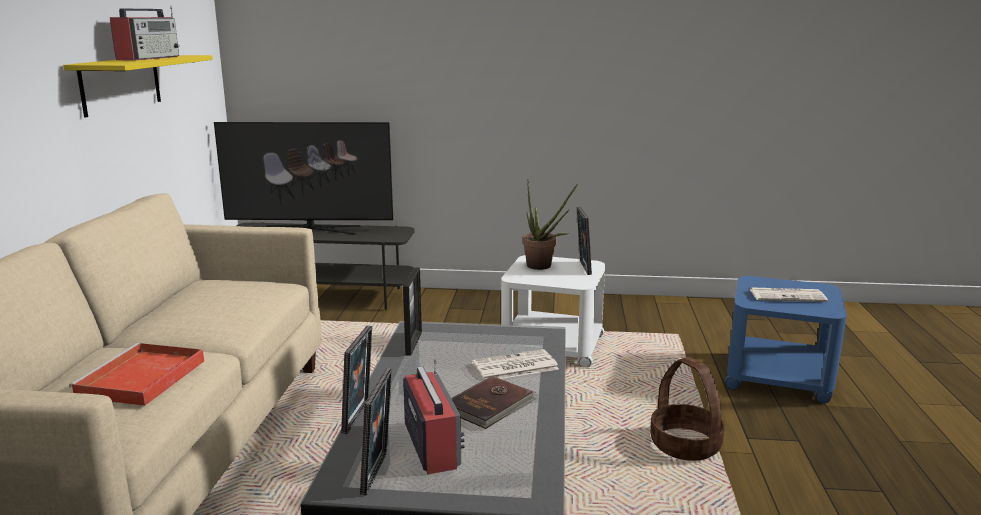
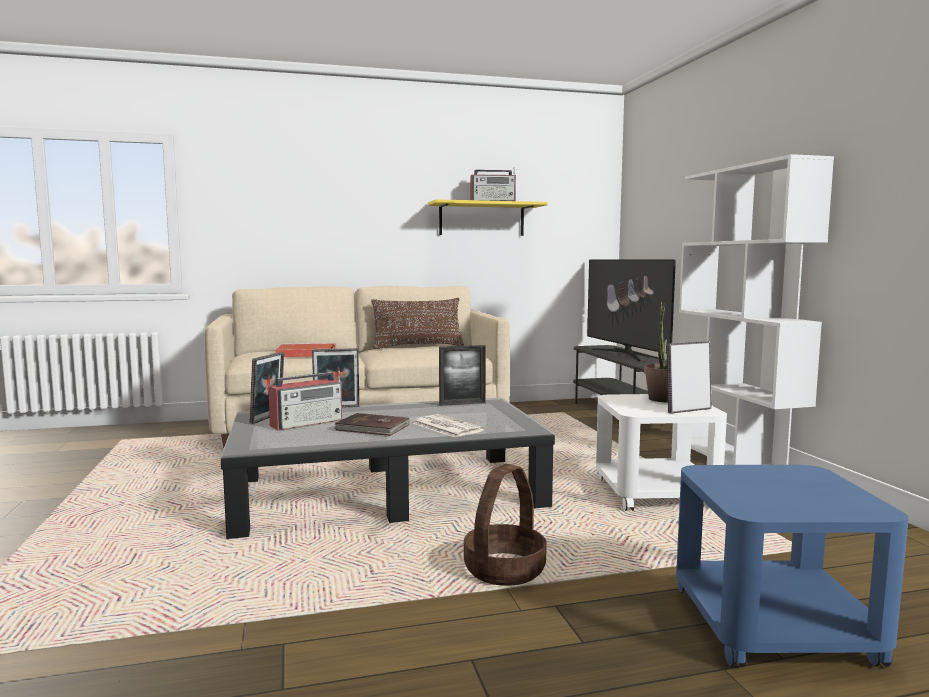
camera: 70 degrees right, 10 degrees down
picture frame [360,368,392,495] -> picture frame turned 60 degrees counterclockwise [249,352,284,424]
newspaper [750,287,828,302] -> none
none -> brown pillow [371,298,464,349]
none -> white bookcase [679,154,834,465]

